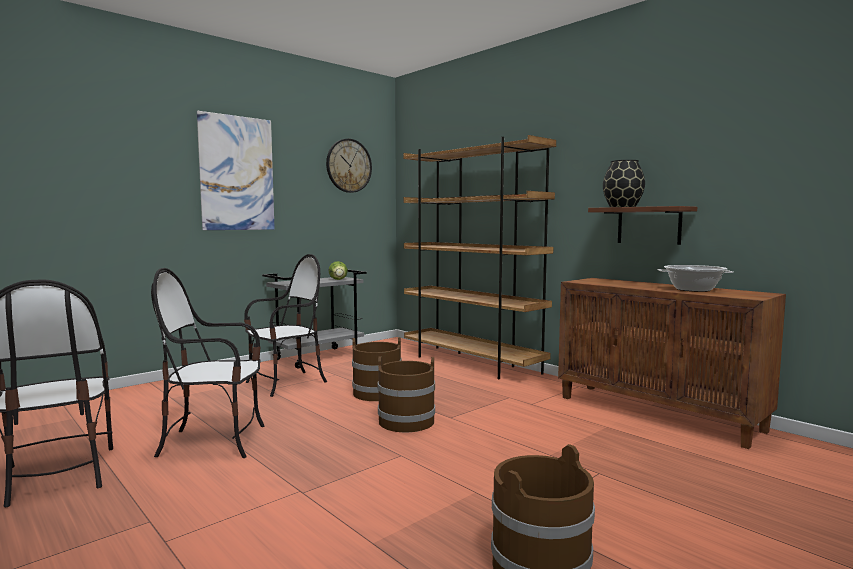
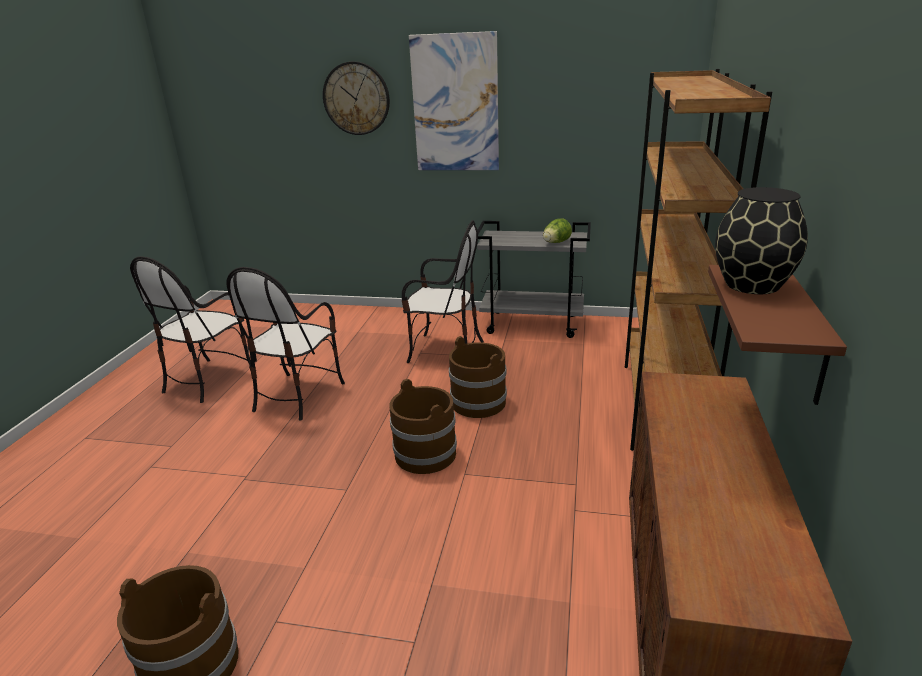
camera: 55 degrees right, 20 degrees up
chair [151,268,264,458] -> chair turned 120 degrees counterclockwise [227,267,345,421]
wall clock [326,139,372,193] -> wall clock moved to [323,61,390,135]
cooking pot [658,265,734,292] -> none

